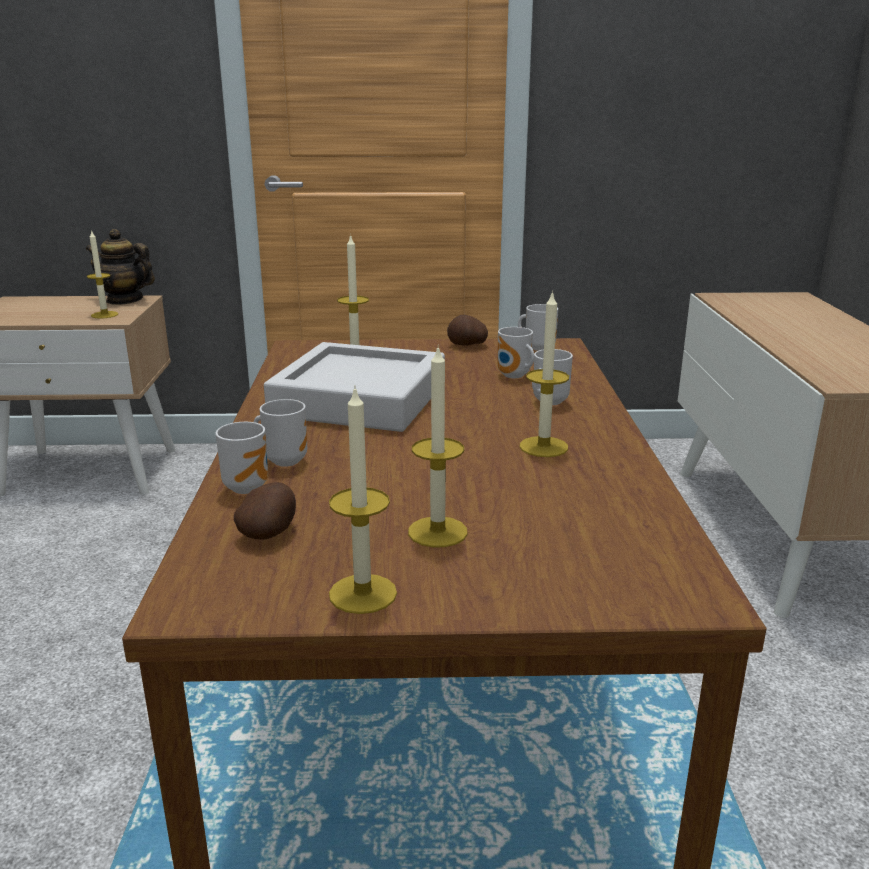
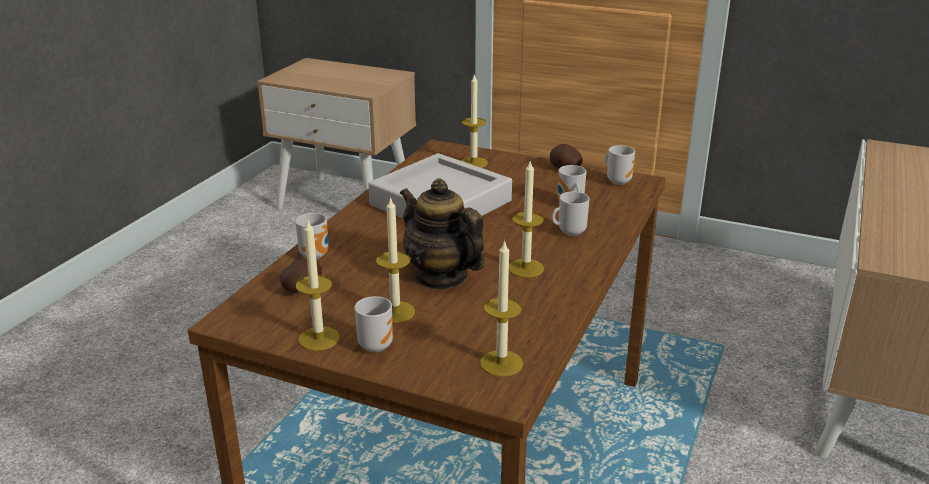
camera: 25 degrees right, 5 degrees up
teapot [86,229,155,305] -> teapot moved to [400,178,485,290]
candle [87,230,118,319] -> candle moved to [480,240,523,377]
mug [254,399,307,467] -> mug moved to [355,296,393,353]

